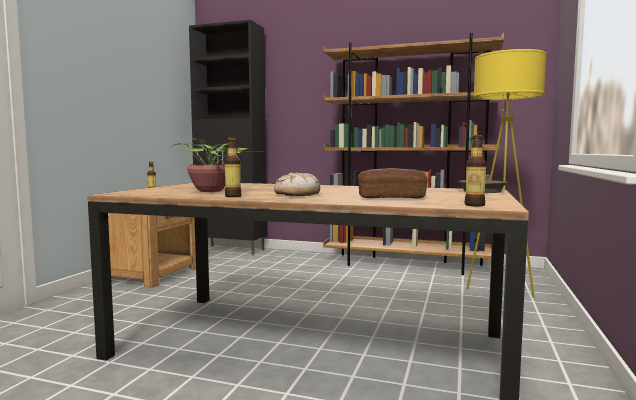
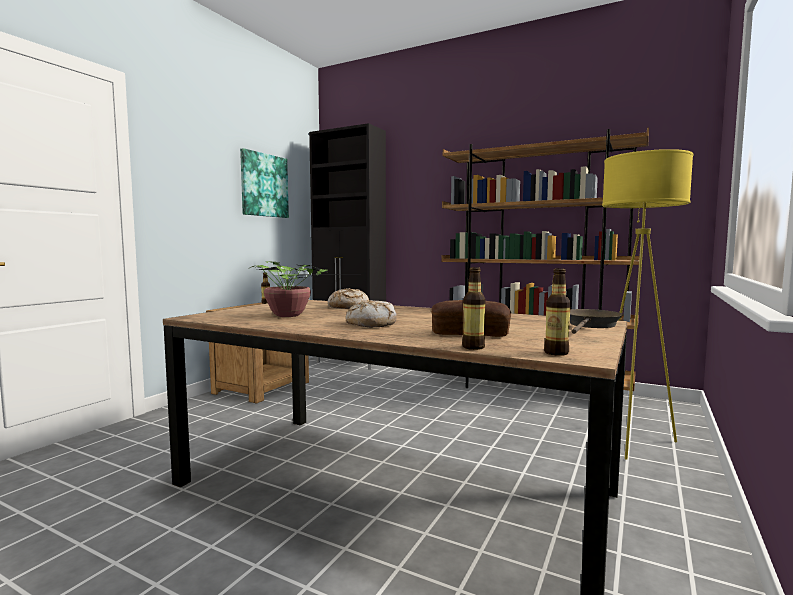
camera: 10 degrees right, 0 degrees up
bottle [224,138,242,197] -> bottle moved to [462,267,486,350]
none -> picture [240,148,289,218]
none -> bread [328,288,369,309]

